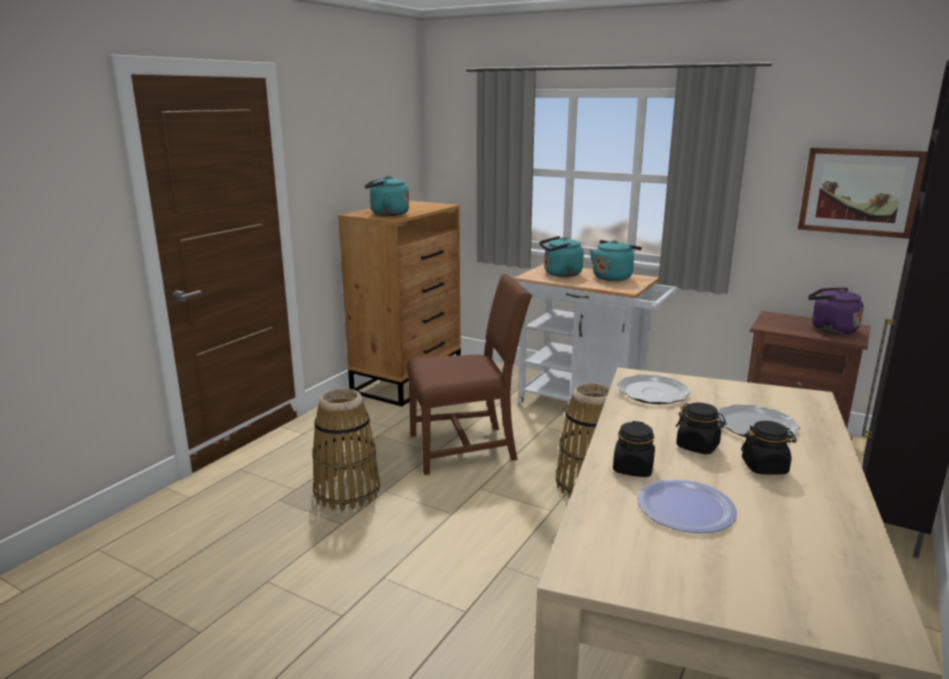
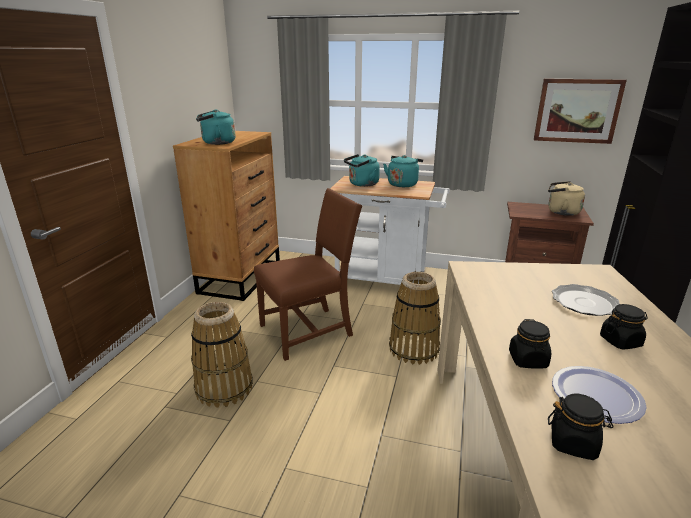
camera: 15 degrees left, 5 degrees up
plate [617,375,691,404] -> none
black jar [676,403,726,454] -> black jar moved to [548,394,613,460]
purple kettle [808,287,864,334] -> beige kettle [548,181,585,216]

